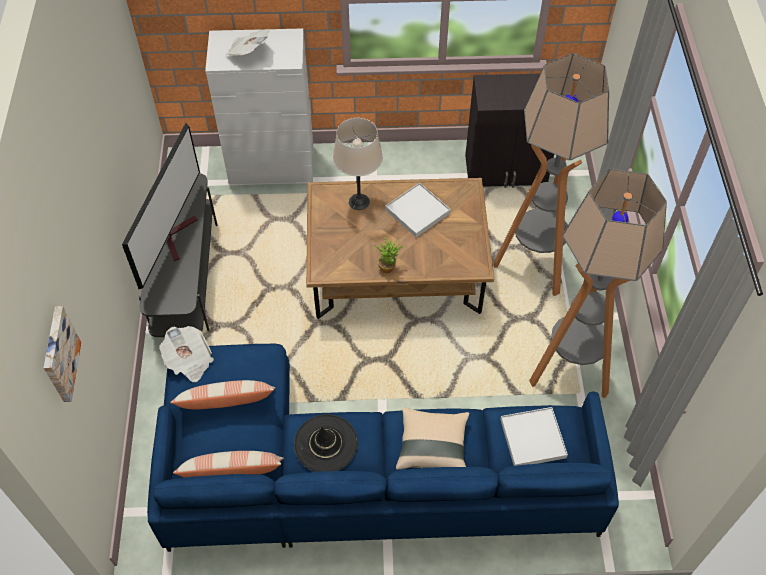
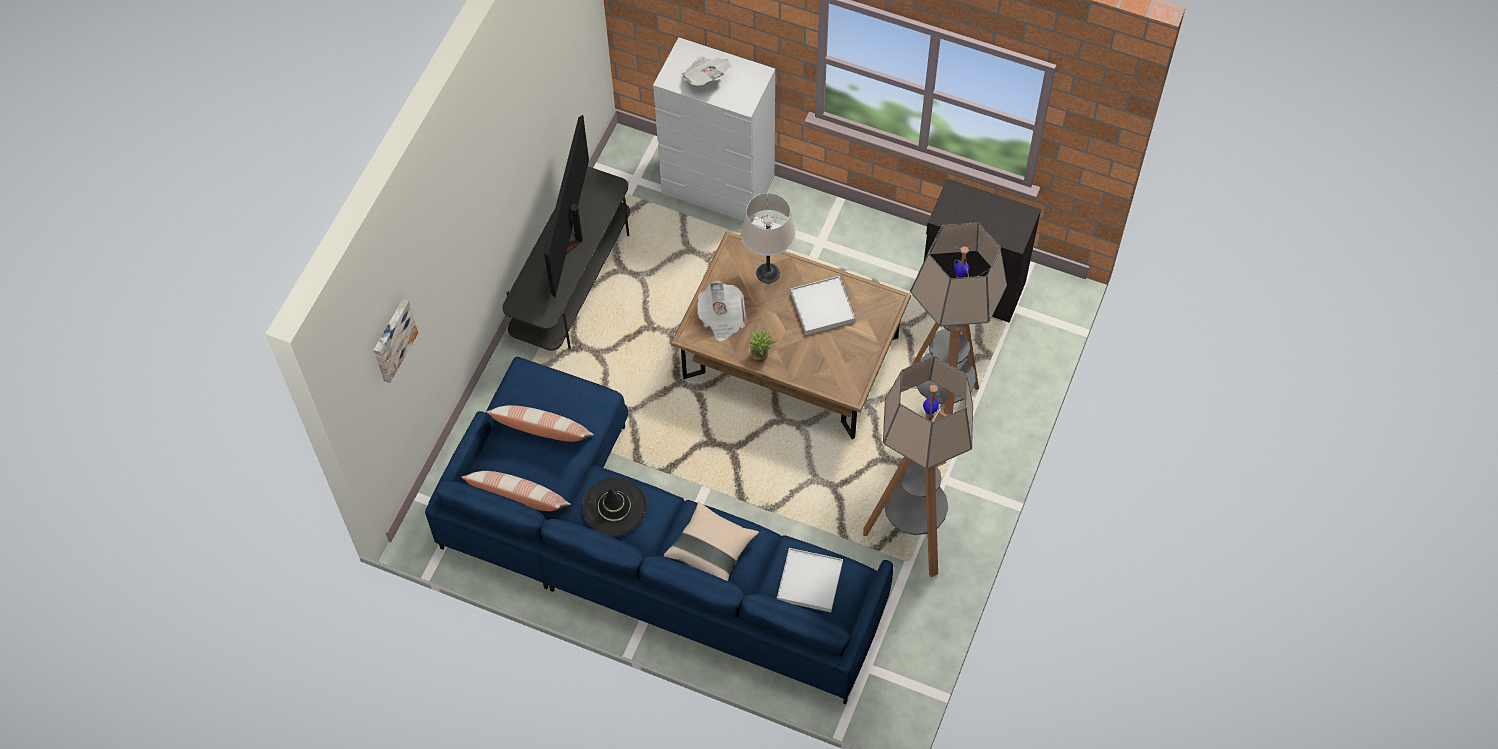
camera: 25 degrees right, 5 degrees up
television [122,123,200,289] -> television turned 150 degrees clockwise [544,115,589,298]
newspaper [159,326,214,382] -> newspaper moved to [697,280,746,341]

